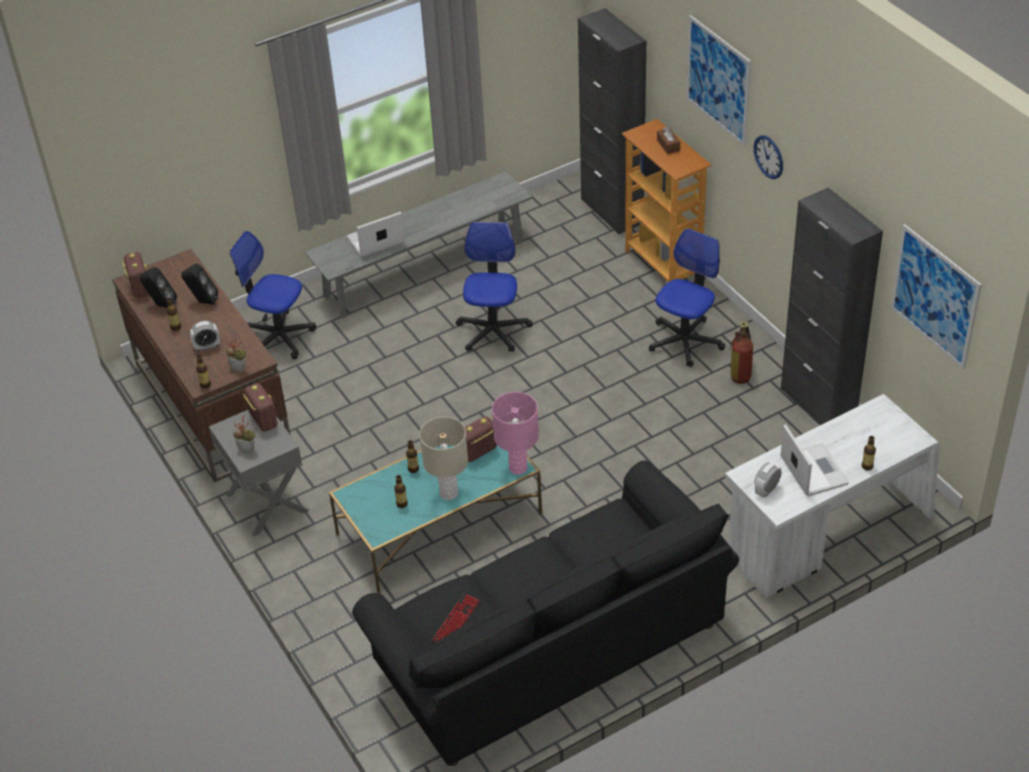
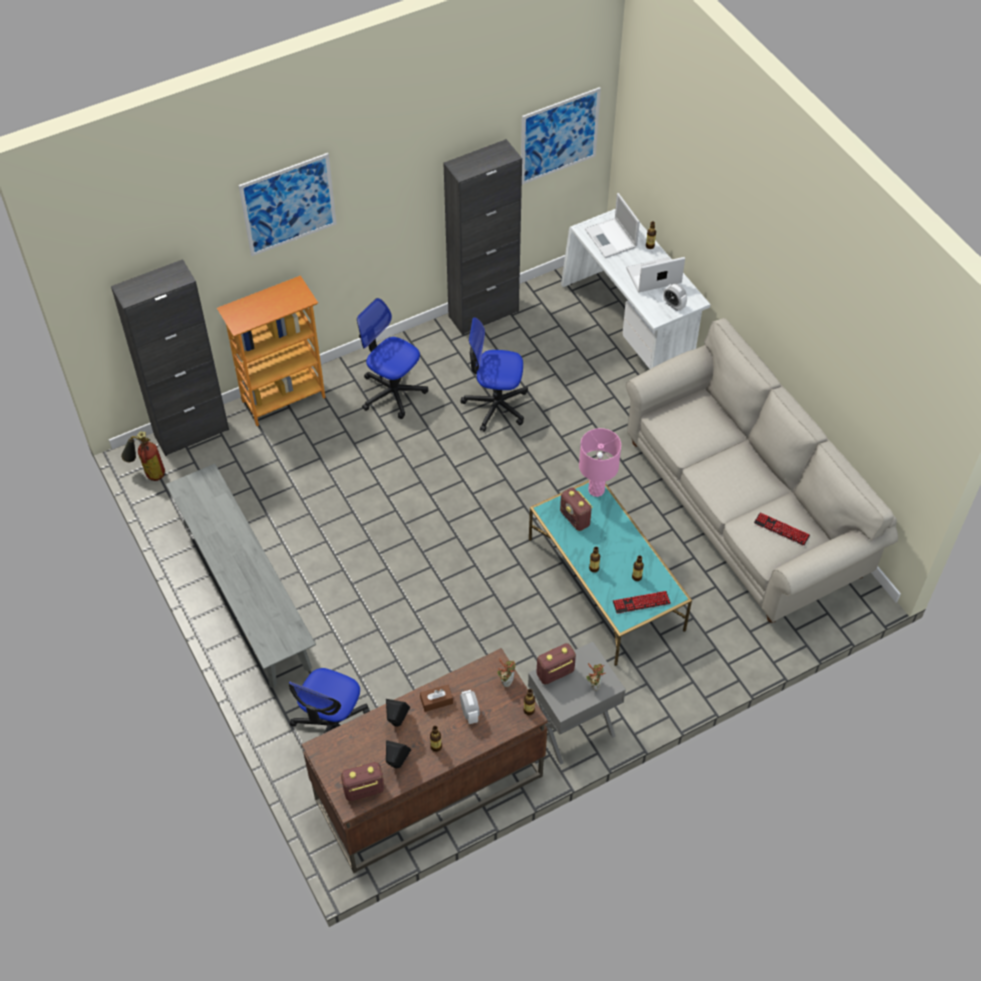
camera: 90 degrees left, 10 degrees up
laptop [346,212,405,257] -> laptop moved to [585,193,640,258]
black sofa [352,461,739,766] -> beige sofa [626,318,898,623]
beige table lamp [420,417,468,500] -> none
office chair [456,222,533,352] -> office chair moved to [460,317,528,432]
brown tissue box [657,127,680,154] -> brown tissue box moved to [420,685,453,712]
fire extinguisher [729,321,753,384] -> fire extinguisher moved to [121,431,165,481]
wall clock [754,135,783,179] -> none
none -> keyboard [613,591,671,614]

